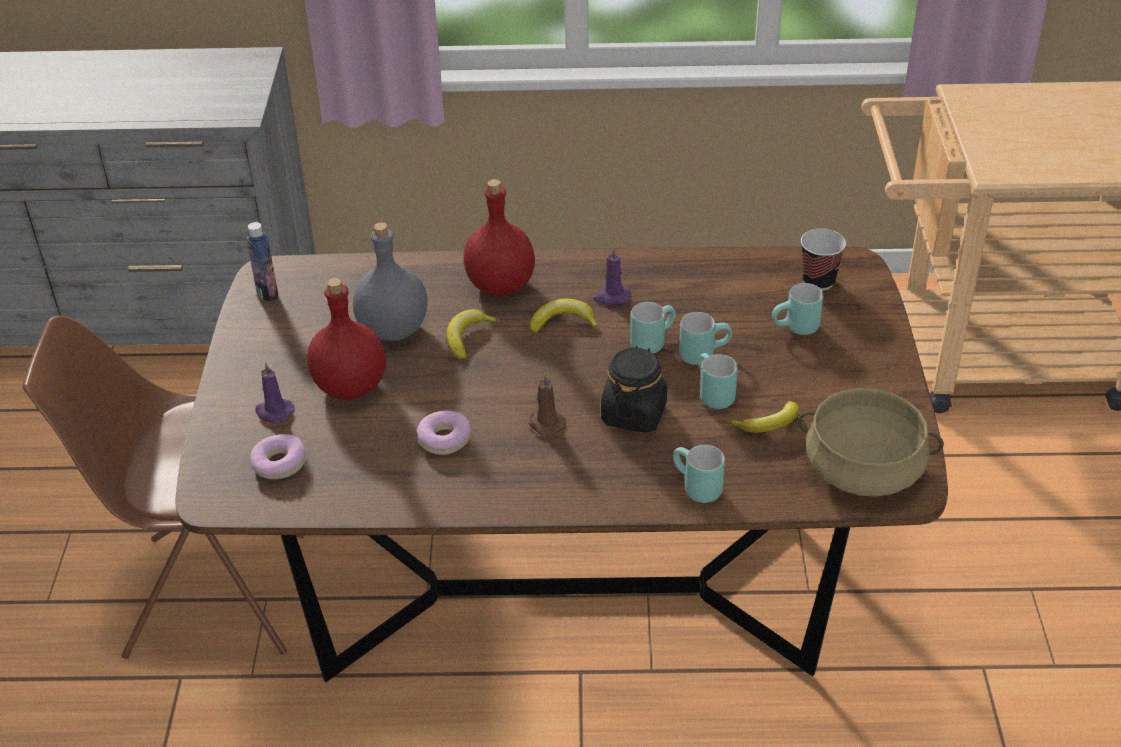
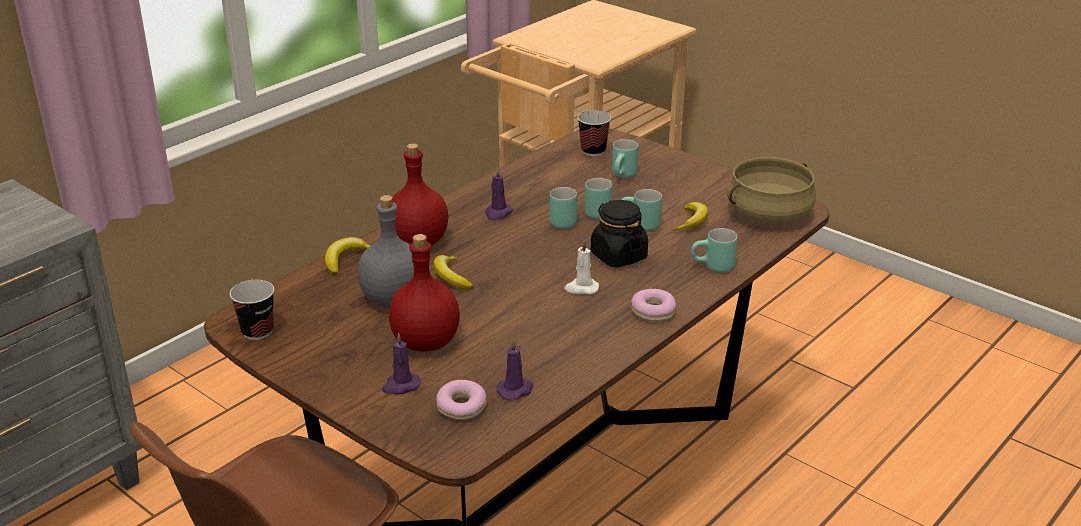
camera: 50 degrees left, 10 degrees down
bottle [246,222,278,301] -> cup [230,280,274,340]
donut [417,410,471,455] -> donut moved to [631,289,676,322]
brown candle [529,373,566,436] -> white candle [564,240,599,294]
banana [530,299,599,334] -> banana moved to [325,237,370,275]
none -> purple candle [496,338,534,400]

